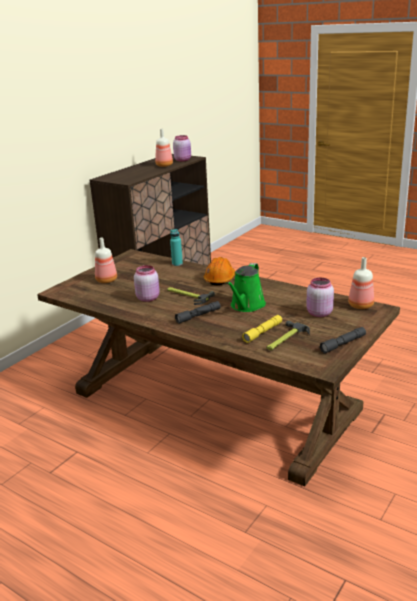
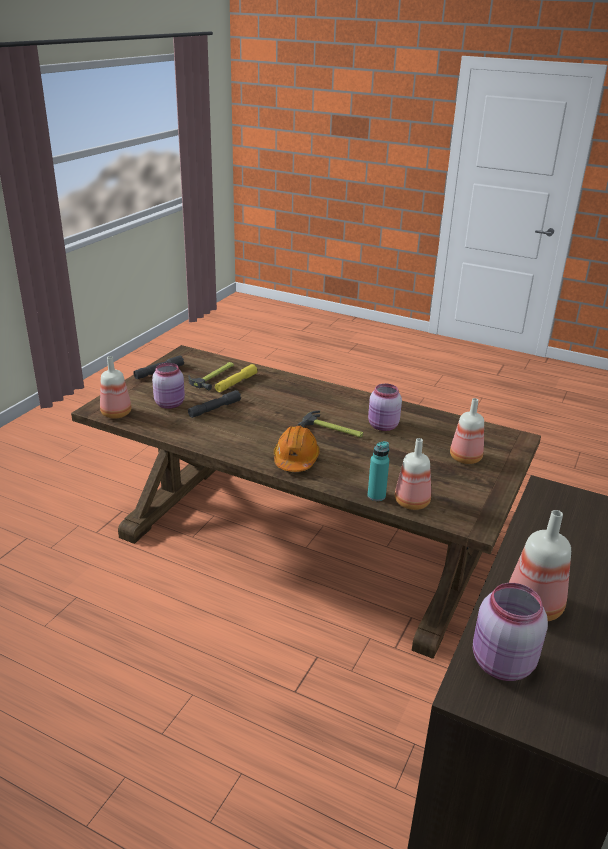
camera: 170 degrees right, 5 degrees up
grey flashlight [175,301,221,324] -> grey flashlight moved to [188,390,241,418]
green watering can [226,263,266,312] -> none
none -> bottle [395,438,431,510]

